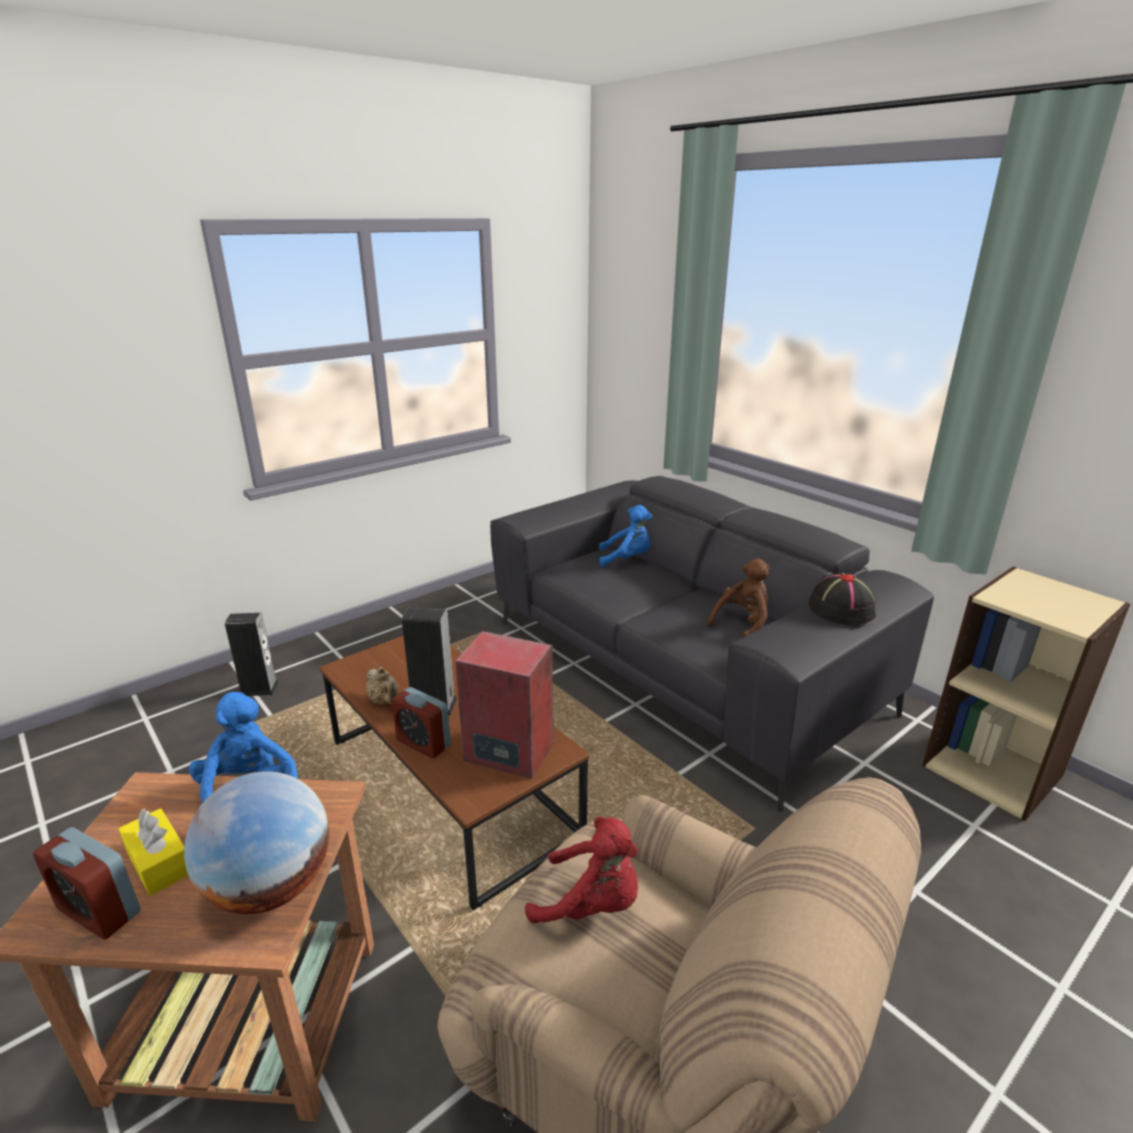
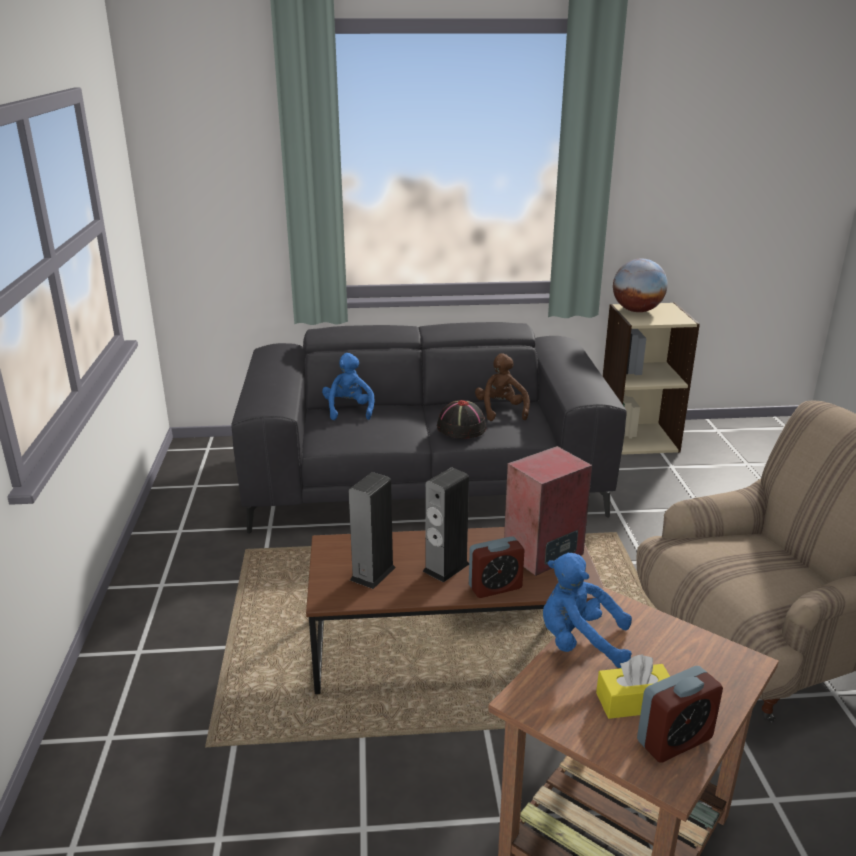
camera: 55 degrees left, 0 degrees up
globe [184,771,329,914] -> globe moved to [613,258,668,312]
speaker [225,613,279,696] -> speaker moved to [349,472,396,589]
beige teapot [366,667,398,704] -> none
red plush toy [525,816,638,923] -> none
blue plush toy [599,505,652,567] -> blue plush toy turned 45 degrees counterclockwise [322,353,374,420]
black hat [809,573,876,625] -> black hat moved to [437,400,486,438]

